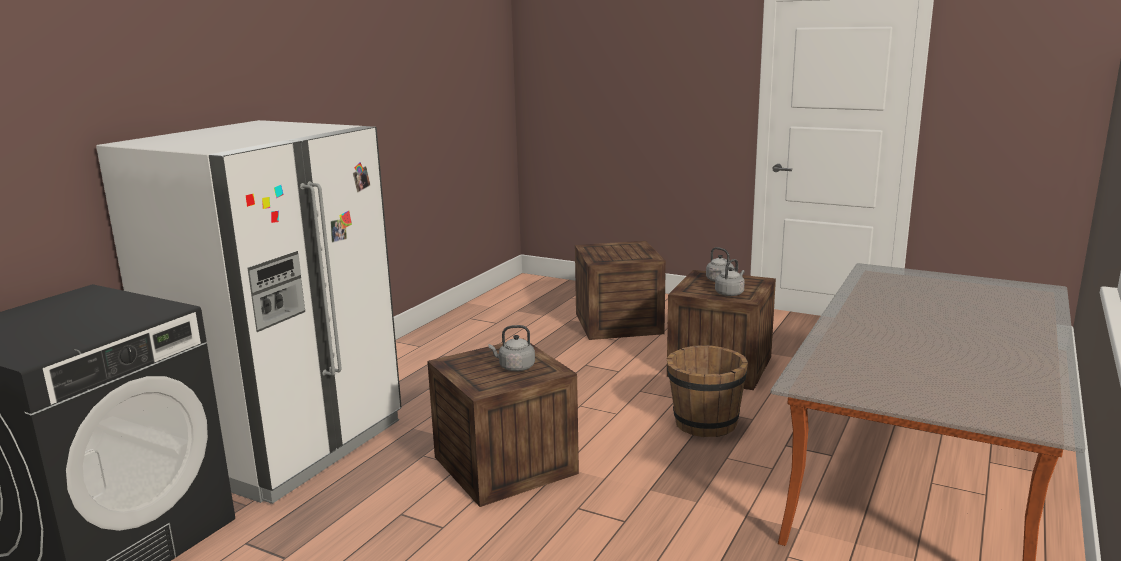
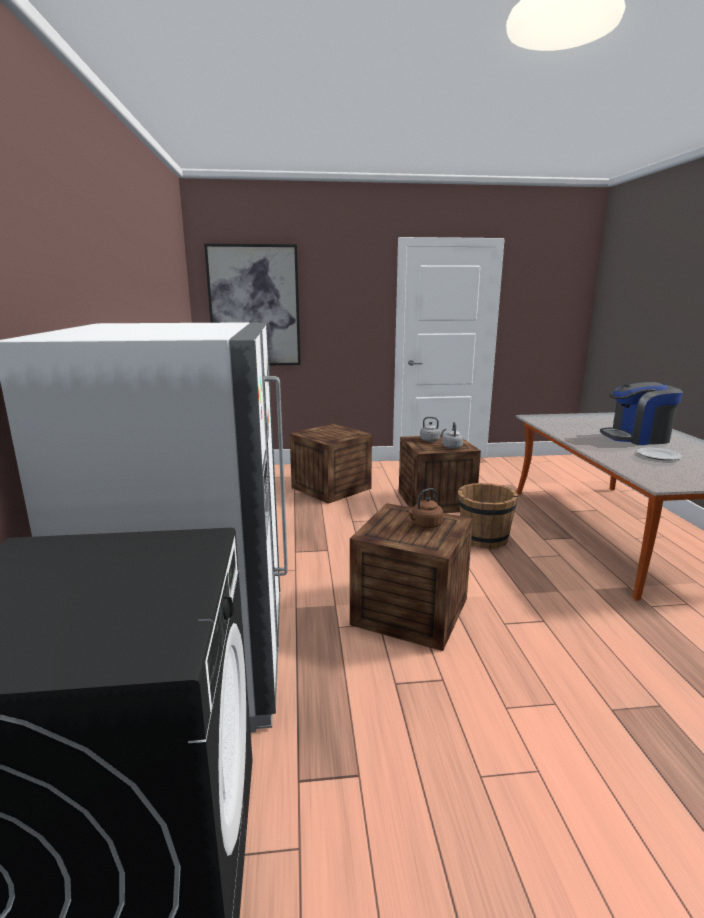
camera: 35 degrees left, 0 degrees up
grey kettle [488,325,535,371] -> brown kettle [407,488,443,528]
none -> picture [204,243,301,365]
none -> coffee machine [600,382,683,445]
none -> plate [637,448,682,460]

